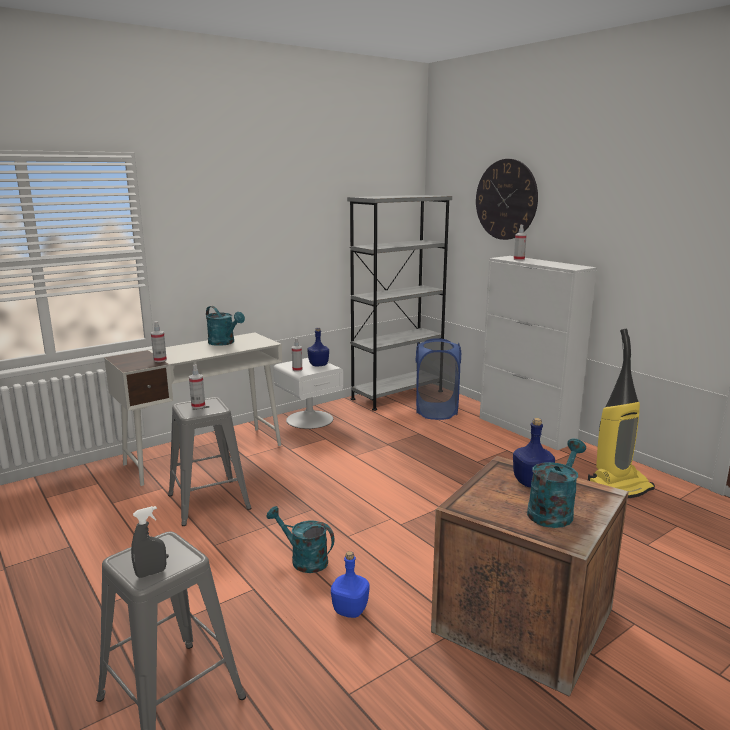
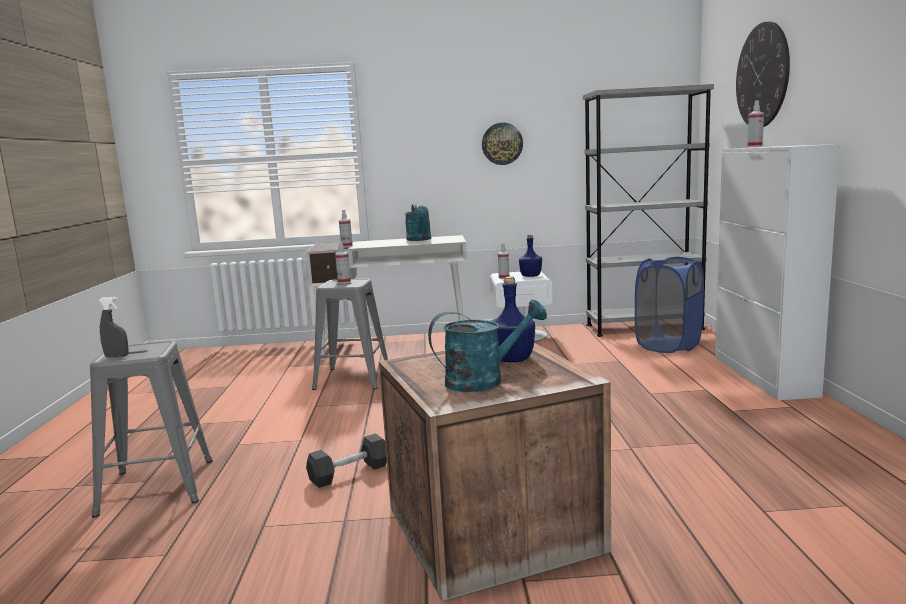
camera: 35 degrees right, 5 degrees down
turquoise watering can [266,506,334,573] -> none
blue bottle [331,551,369,618] -> grey dumbbell [306,433,387,488]
vacuum cleaner [588,329,655,498] -> none
none -> wall clock [482,123,523,165]

